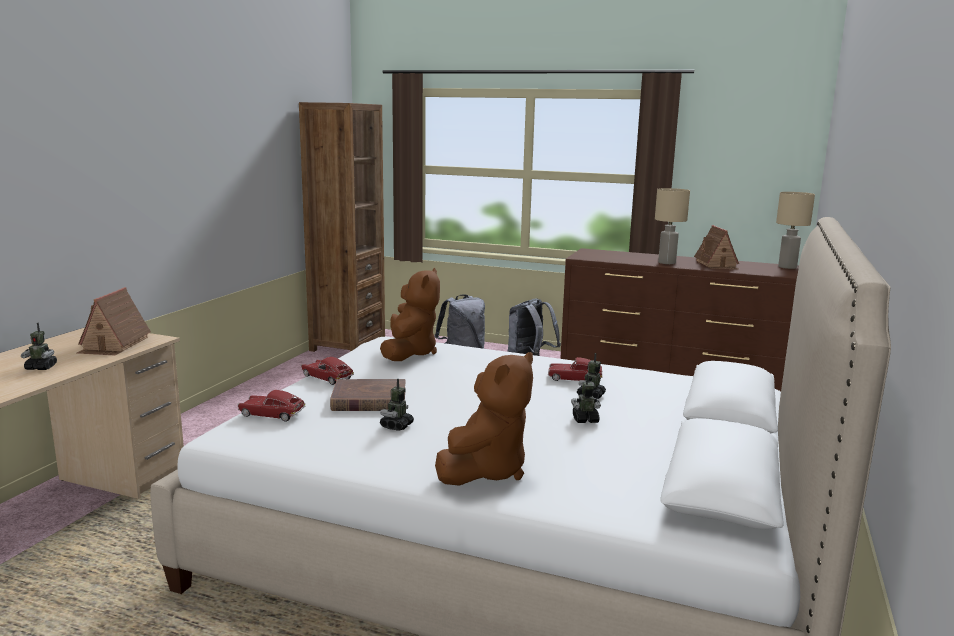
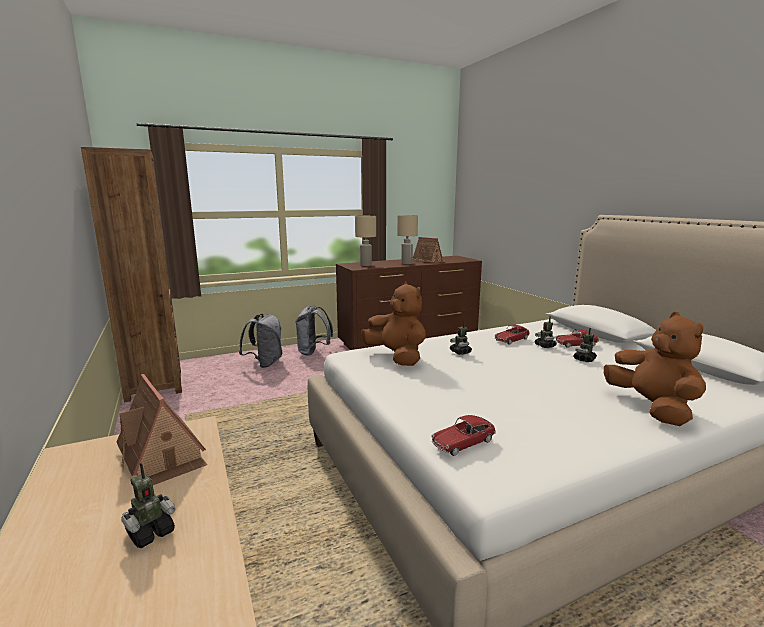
camera: 45 degrees left, 0 degrees up
toy car [301,357,354,385] -> toy car moved to [555,329,599,348]
brown book [330,379,406,411] -> none
toy robot [380,379,414,431] -> toy robot moved to [450,321,472,355]
beige table lamp [776,192,815,269] -> beige table lamp moved to [355,216,376,266]

